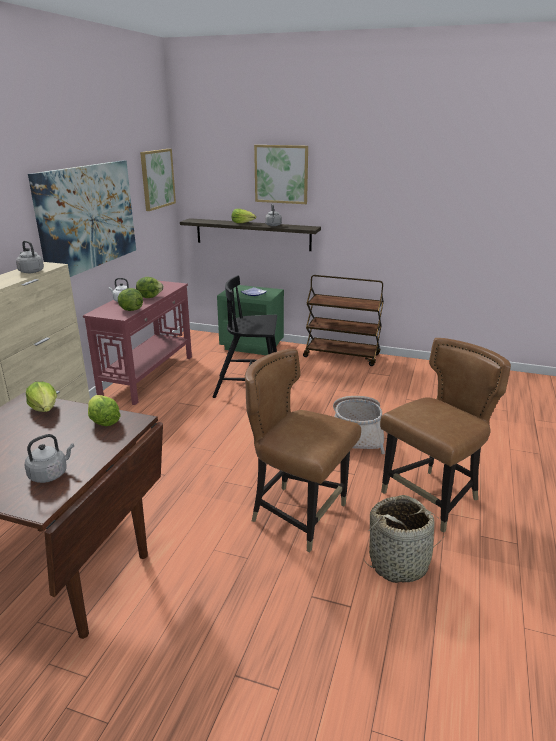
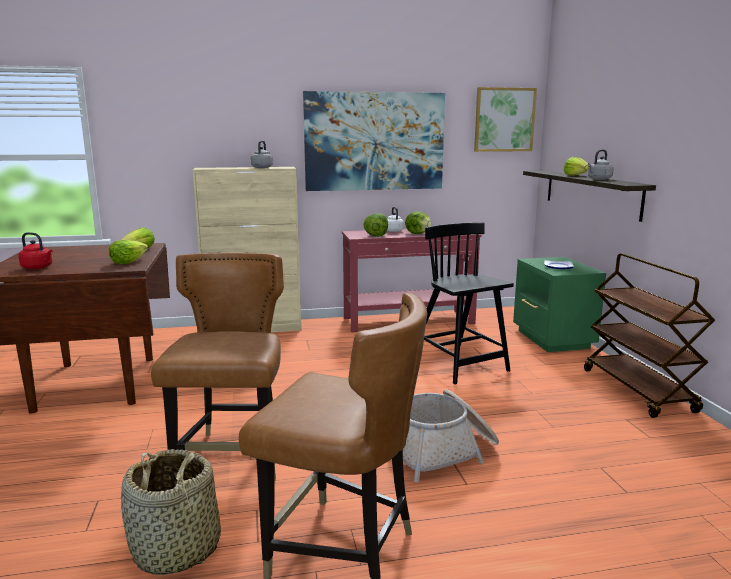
camera: 60 degrees right, 10 degrees down
grey kettle [24,434,74,483] -> red kettle [18,232,53,269]
picture [254,145,308,204] -> none

